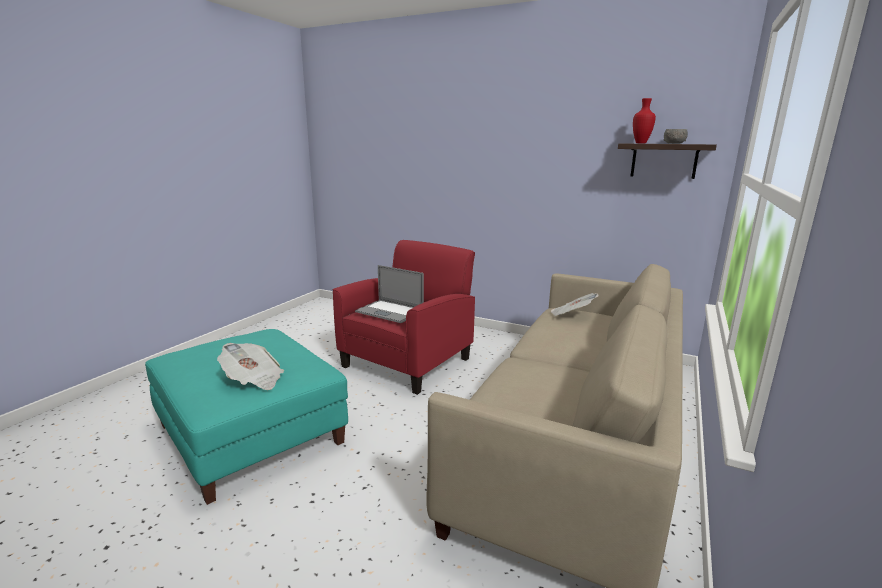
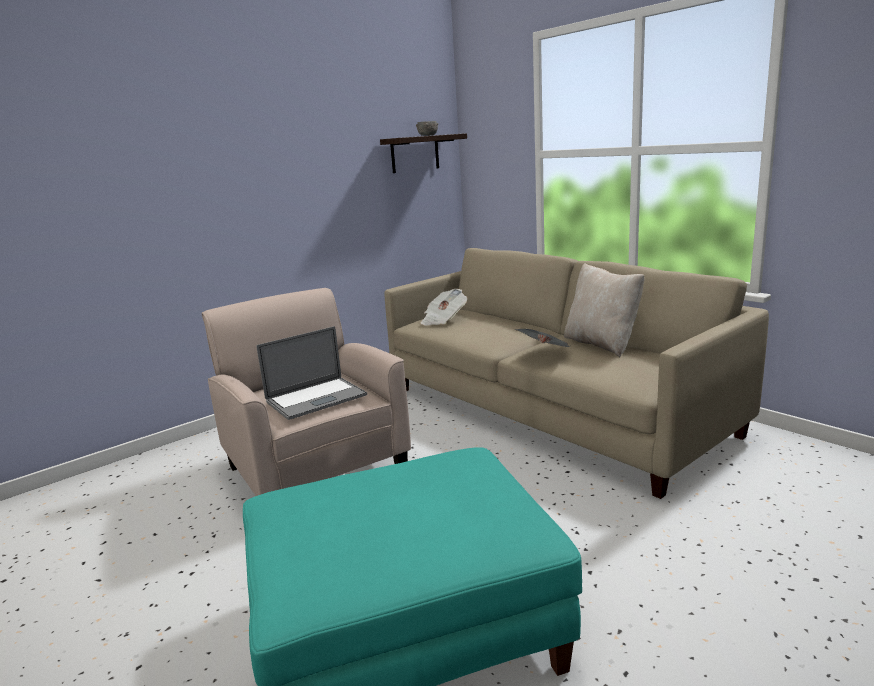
camera: 65 degrees left, 0 degrees up
newspaper [217,343,284,390] -> newspaper moved to [515,329,570,347]
red armchair [333,240,475,395] -> beige armchair [202,288,411,496]
red vase [633,98,656,143] -> none
none -> beige pillow [564,263,645,357]

